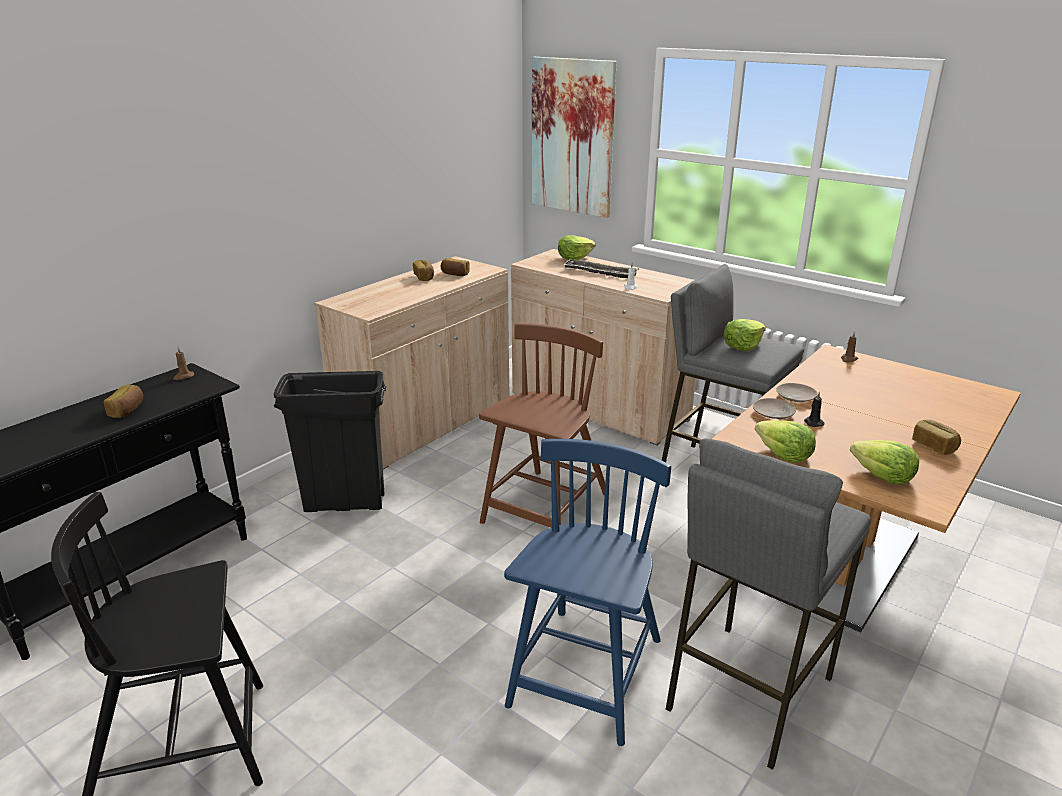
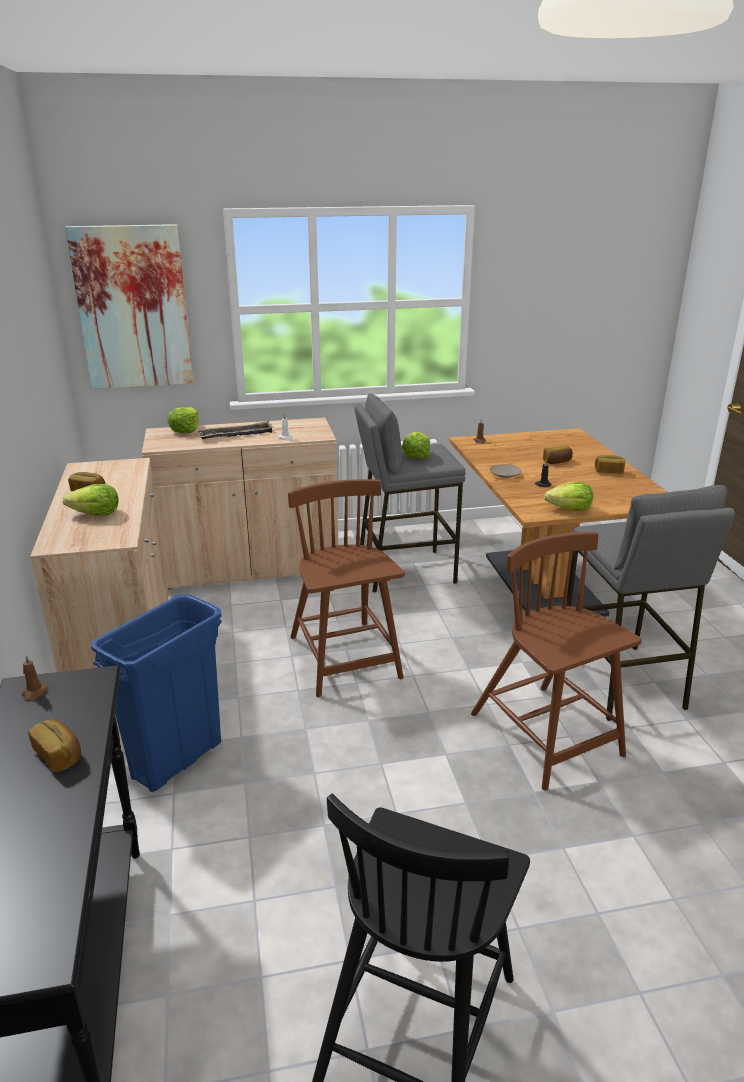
camera: 50 degrees left, 0 degrees up
black trash can [274,371,386,512] -> blue trash can [91,594,222,792]
bread [441,258,470,276] -> bread moved to [543,445,573,464]
blue chair [504,439,671,746] -> brown chair [471,532,642,791]
beige plate [753,398,796,419] -> none
lettuce [850,440,919,484] -> lettuce moved to [63,484,119,516]

